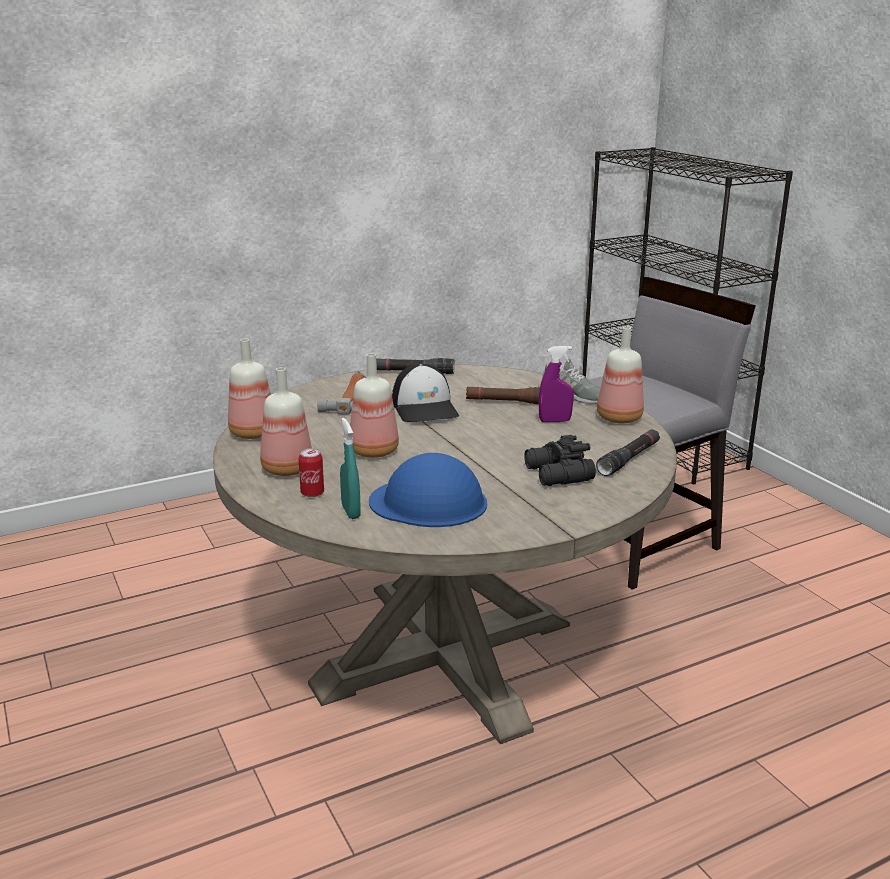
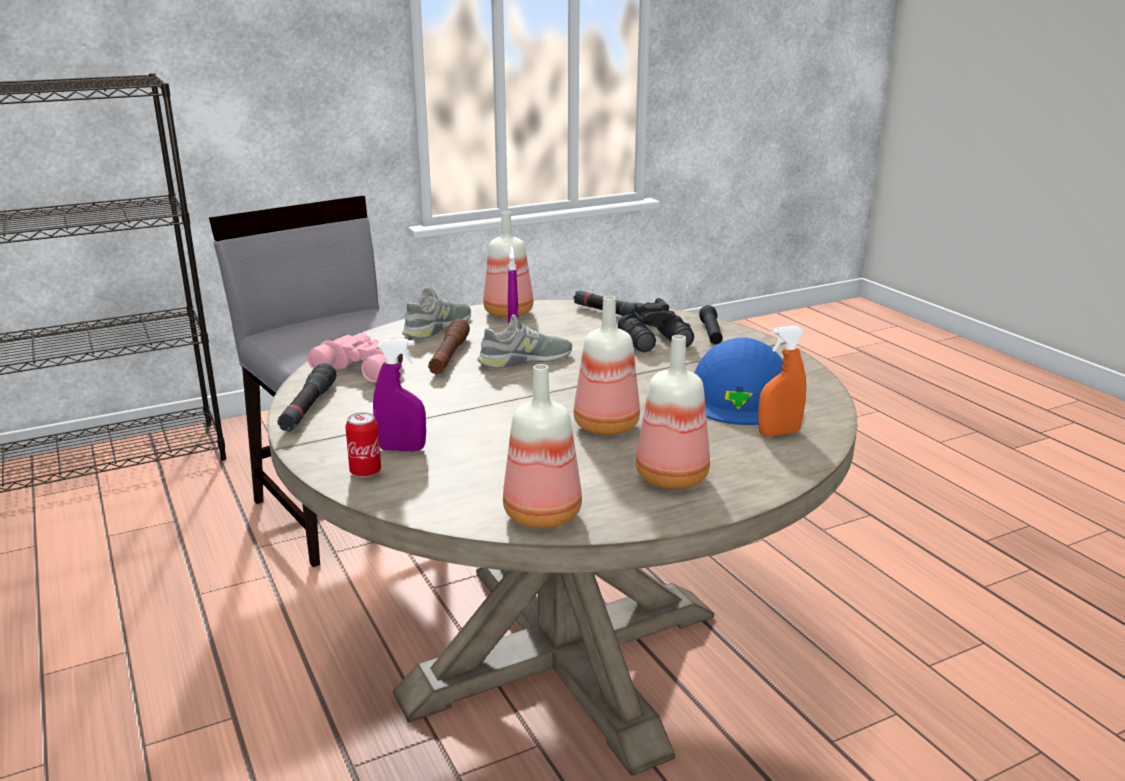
camera: 90 degrees left, 0 degrees up
can [298,448,324,497] -> can moved to [345,412,381,478]
hammer [317,373,364,414] -> purple spray bottle [373,339,426,451]
turquoise spray bottle [340,418,361,519] -> orange spray bottle [758,326,806,436]
cap [392,364,459,422] -> none
none -> pink binoculars [307,333,403,382]
none -> grey shoe [477,314,572,369]
none -> black flashlight [699,305,723,345]

